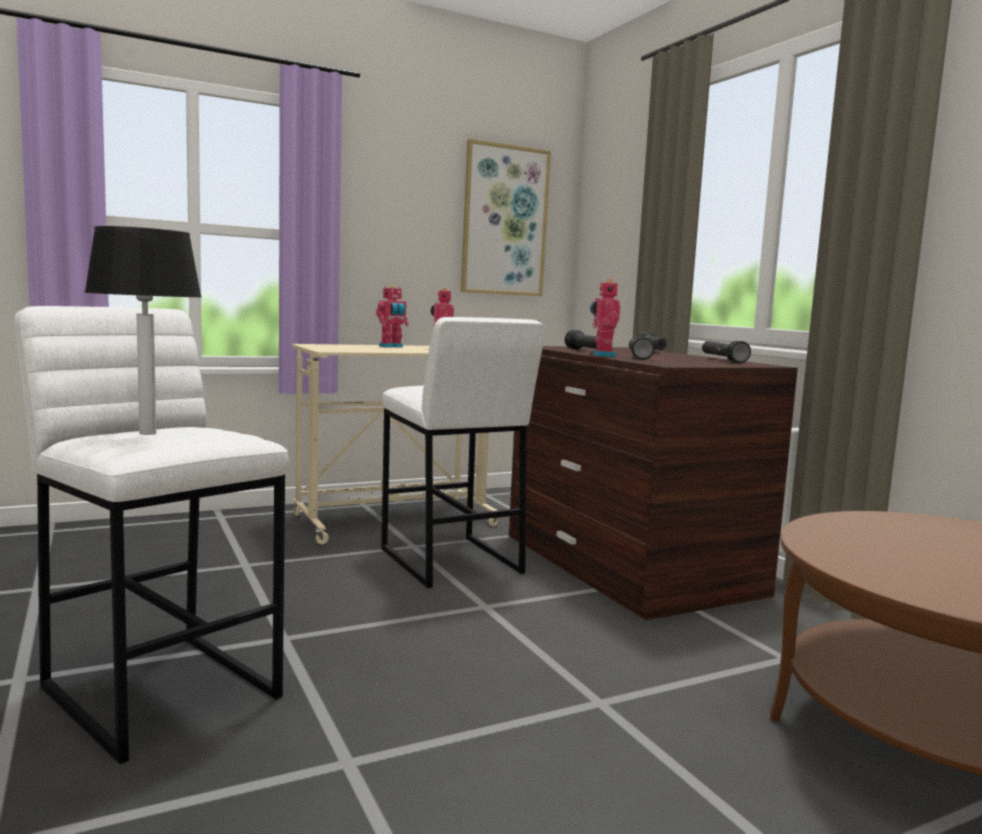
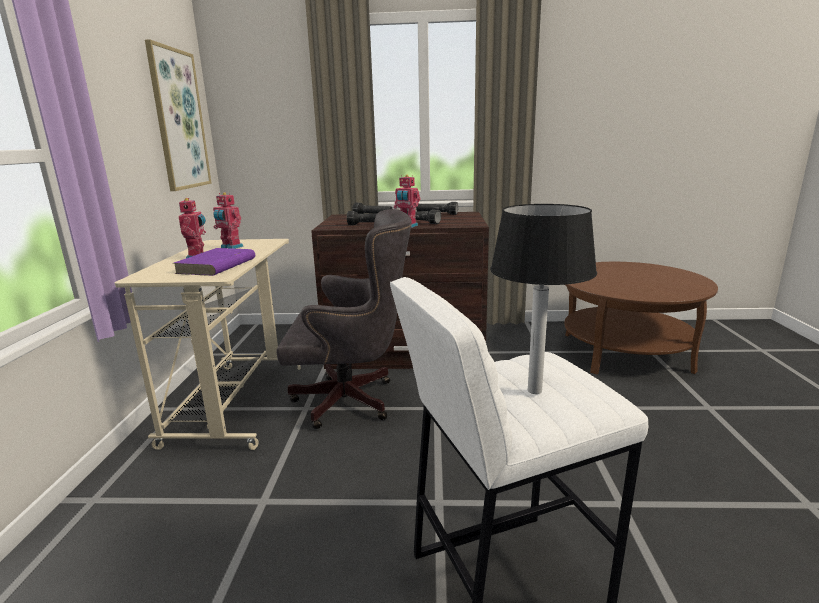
camera: 60 degrees left, 10 degrees up
white stool [381,317,545,588] -> grey office chair [277,209,412,429]
none -> purple book [174,248,255,276]

